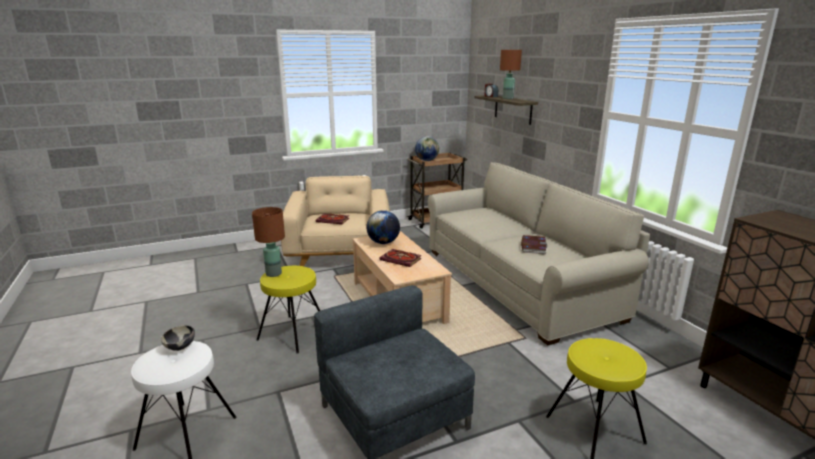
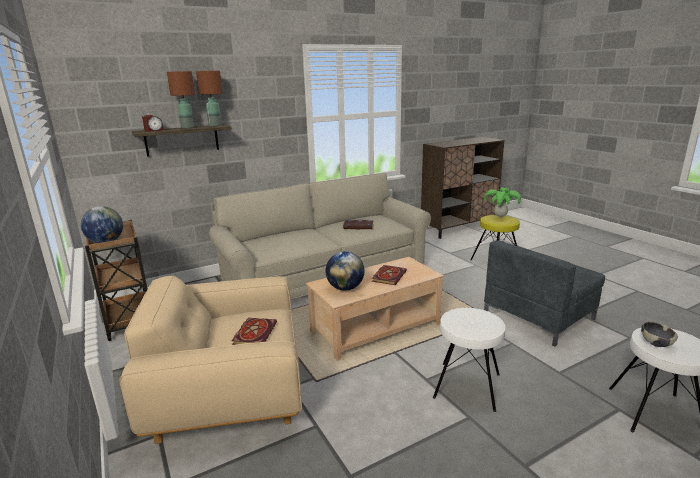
camera: 95 degrees left, 0 degrees up
brown table lamp [252,207,285,277] -> brown table lamp moved to [196,71,222,126]
yellow stool [257,266,320,354] -> white stool [433,308,505,412]
none -> potted plant [484,187,521,217]

